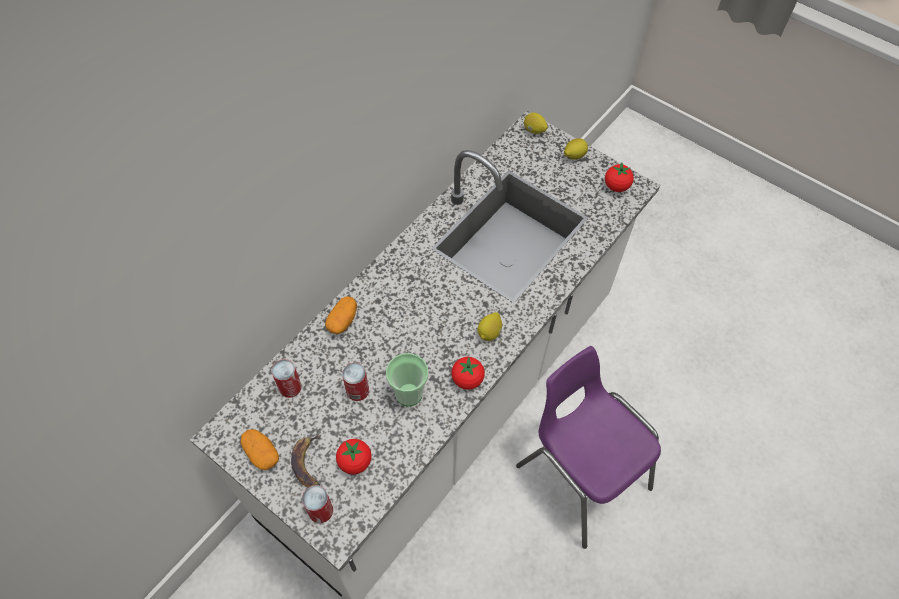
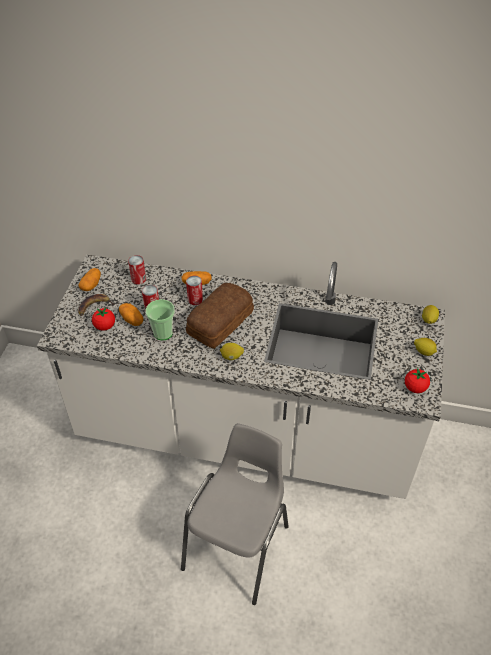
camera: 65 degrees right, 10 degrees down
can [302,485,333,523] -> can moved to [186,276,203,305]
tomato [451,357,485,390] -> none
purple chair [516,346,661,549] -> grey chair [181,423,289,605]
none -> potato [119,303,144,326]
none -> bread [186,283,254,349]

